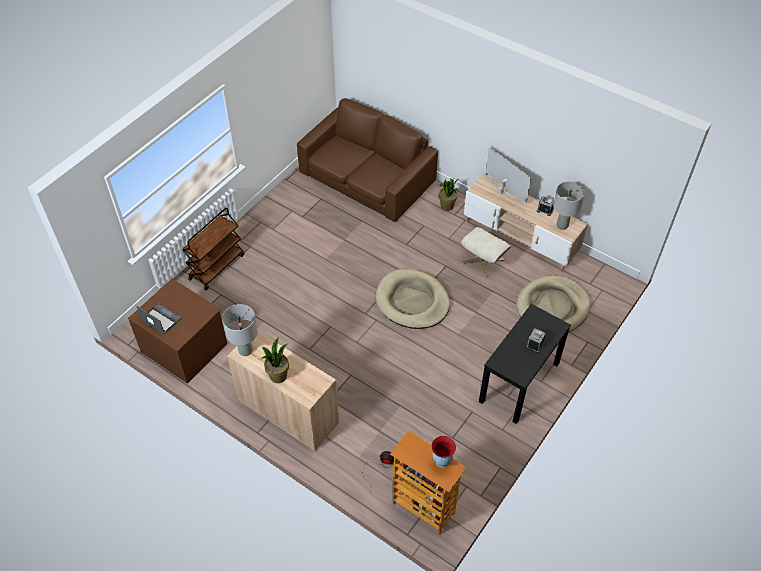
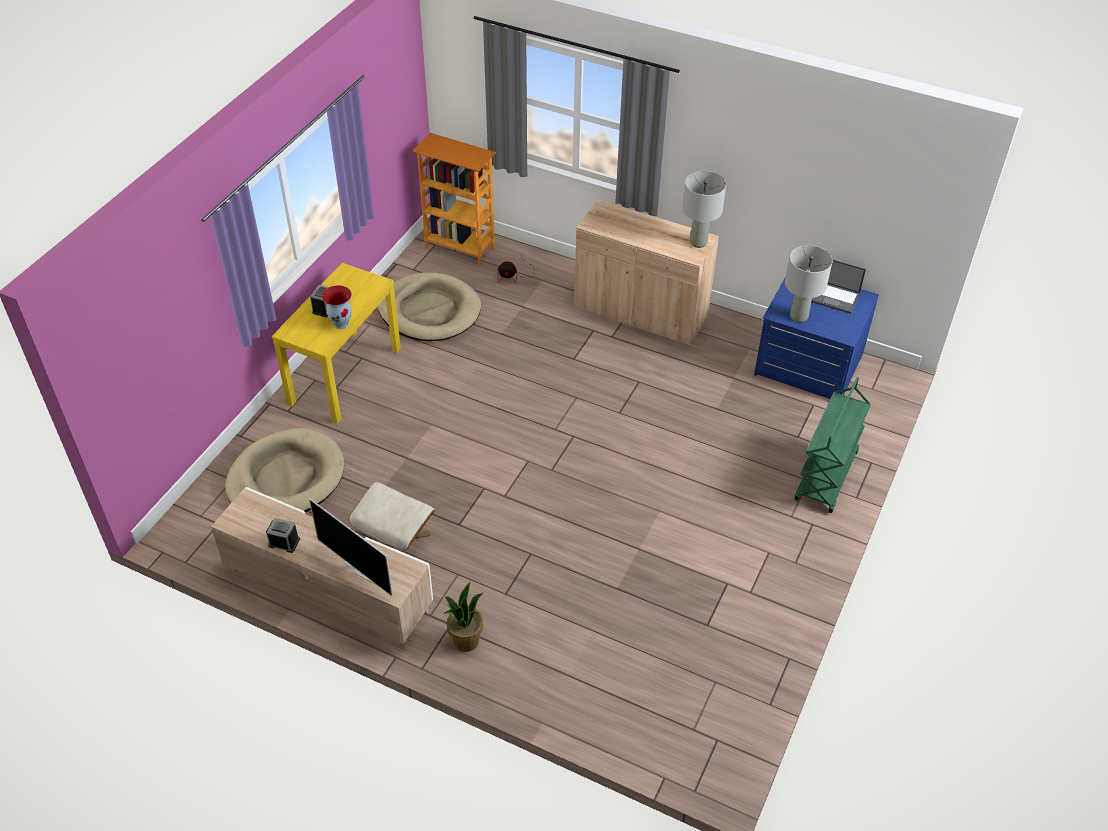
camera: 170 degrees right, 5 degrees down
brown dresser [128,279,227,384] -> blue dresser [754,277,879,399]
brown cart [182,207,244,290] -> green cart [794,377,871,513]
potted plant [261,337,289,383] -> none
brown sofa [297,98,438,222] -> none
beige dog bed [376,269,450,329] -> beige dog bed moved to [378,272,481,341]
vase [431,436,456,468] -> vase moved to [322,285,352,329]
black console table [479,304,571,424] -> yellow console table [272,263,401,424]
grey table lamp [553,181,585,230] -> grey table lamp moved to [785,245,832,322]

